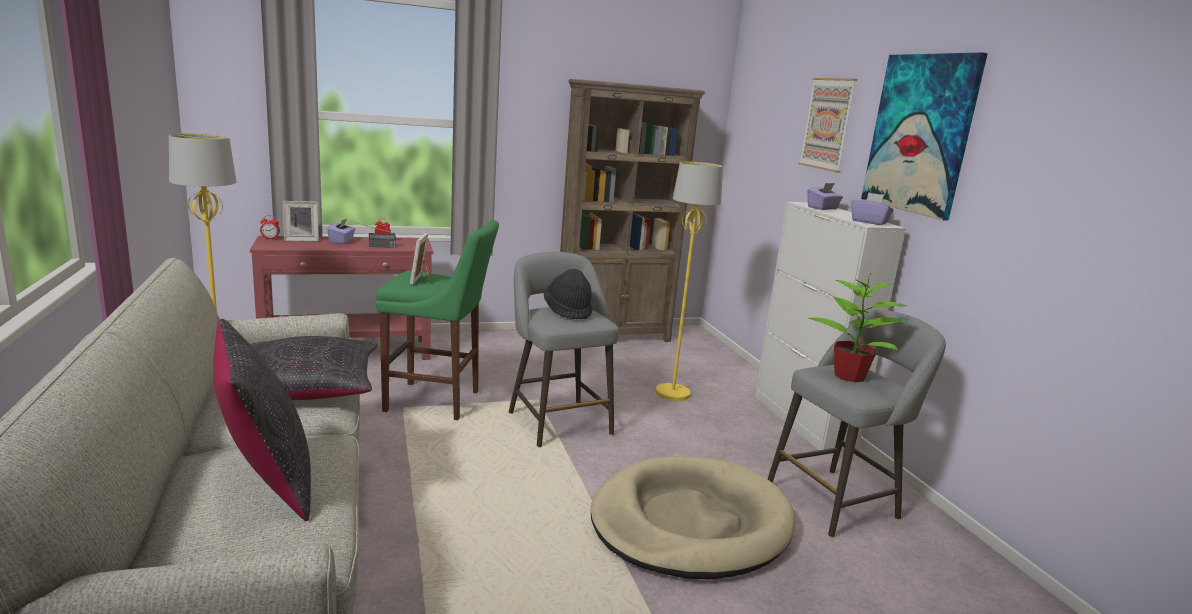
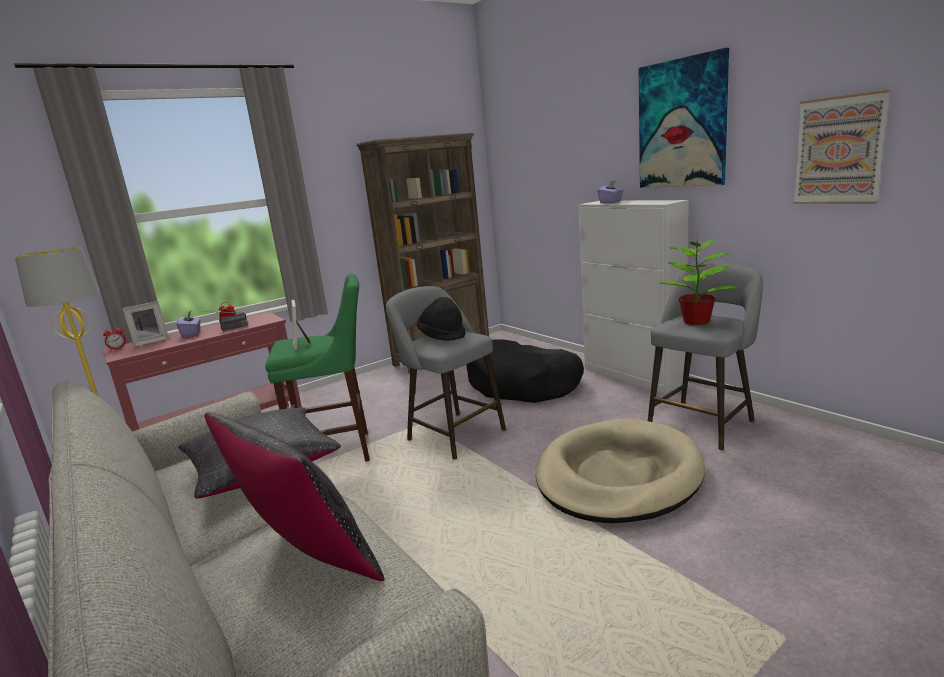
camera: 15 degrees left, 0 degrees up
yellow floor lamp [656,161,723,401] -> black dog bed [466,339,584,403]
picture [798,78,857,173] -> picture moved to [793,90,890,204]
purple tissue box [851,192,893,225] -> none

